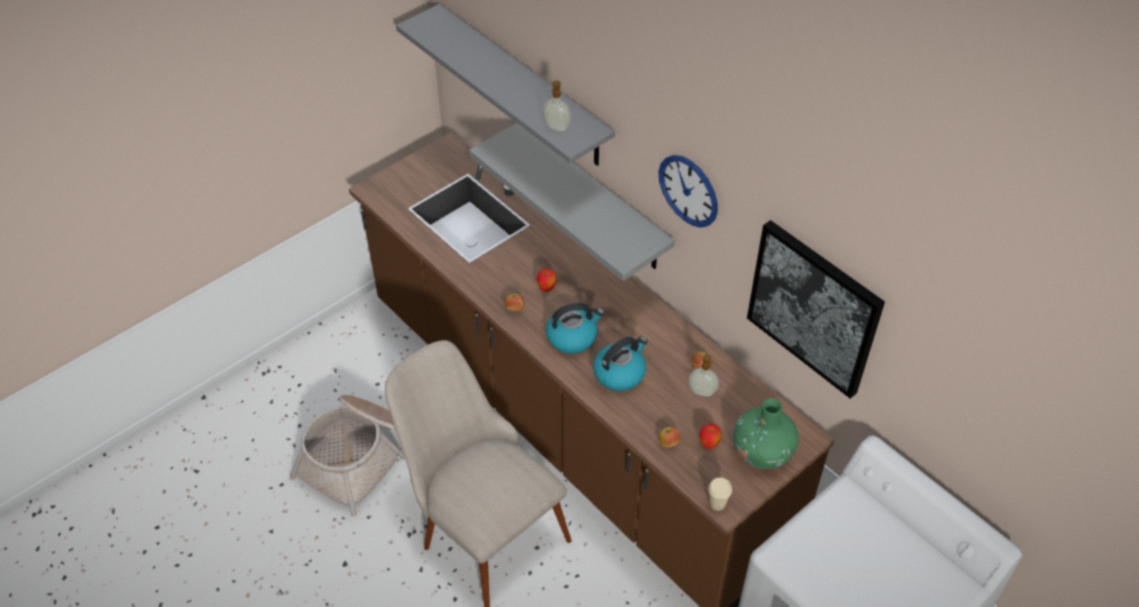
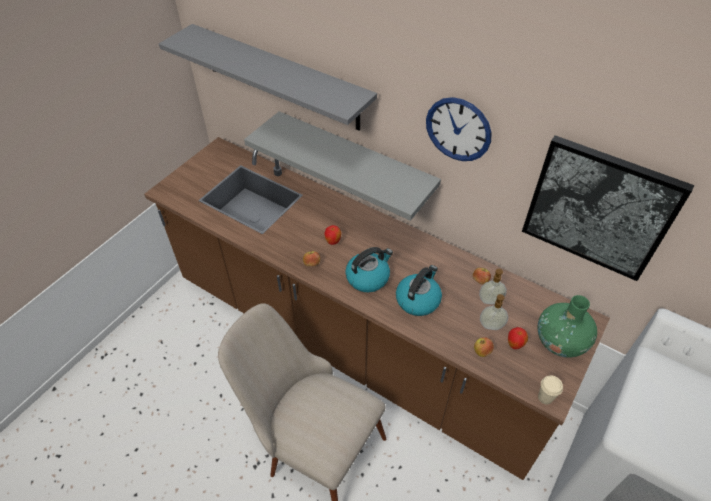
camera: 15 degrees left, 0 degrees up
basket [290,395,405,517] -> none
soap dispenser [542,80,572,131] -> soap dispenser moved to [480,294,508,330]

